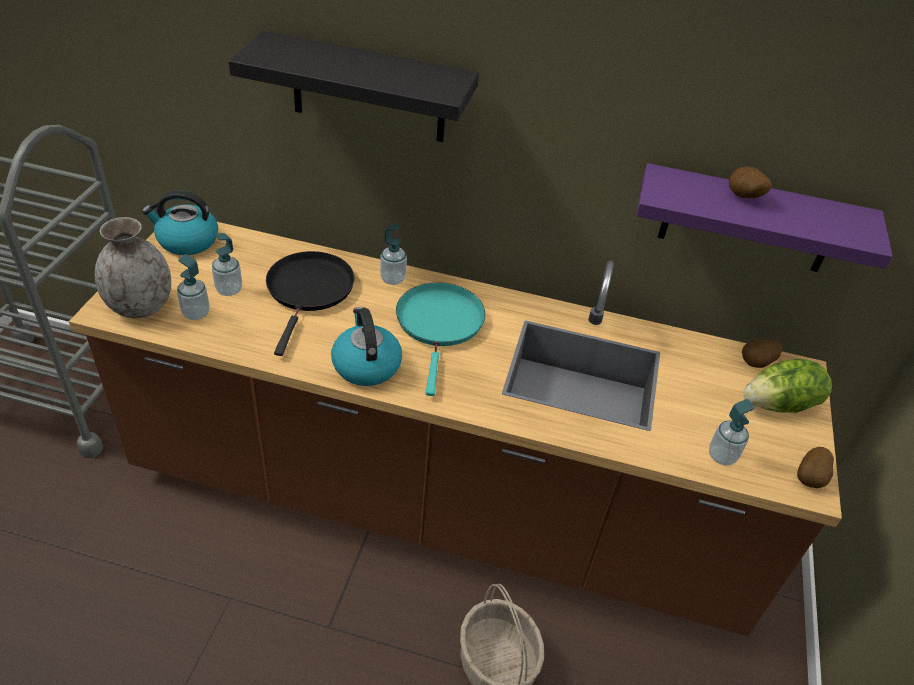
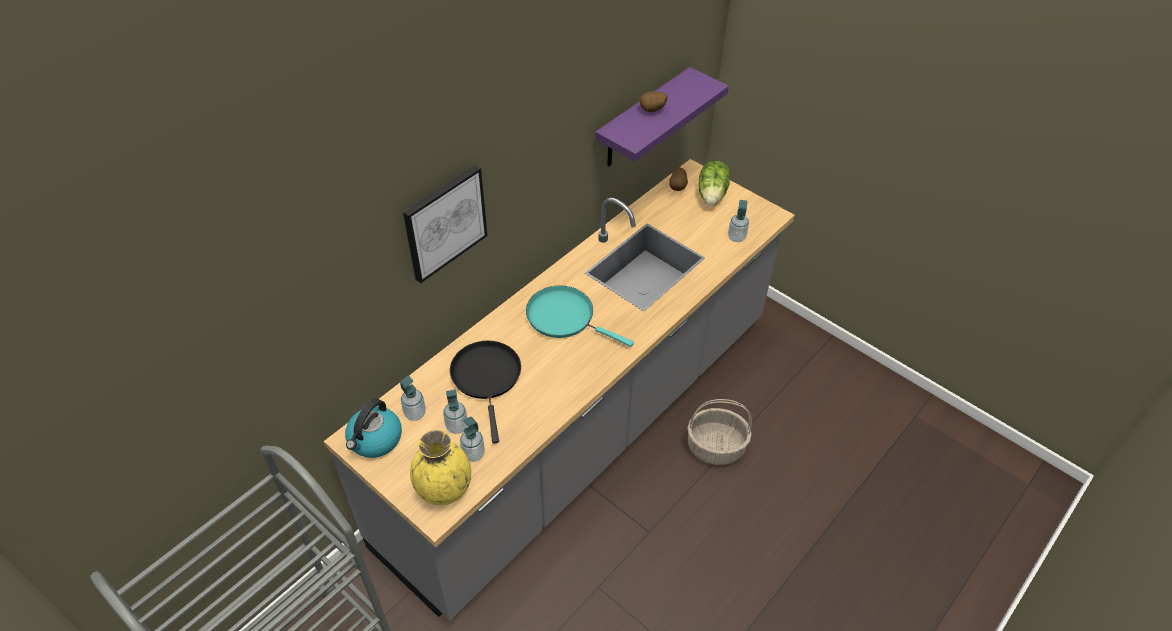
camera: 60 degrees left, 5 degrees up
brown counter [69,222,842,636] -> grey counter [324,159,795,620]
grey vase [95,217,171,318] -> yellow vase [410,430,471,505]
black shelf [229,31,479,142] -> picture [403,165,487,283]
black frying pan [266,251,355,356] -> black frying pan turned 45 degrees clockwise [450,341,521,444]
kettle [331,307,402,386] -> none
soap dispenser [380,224,407,285] -> soap dispenser moved to [400,376,426,421]
potato [797,447,834,488] -> none

